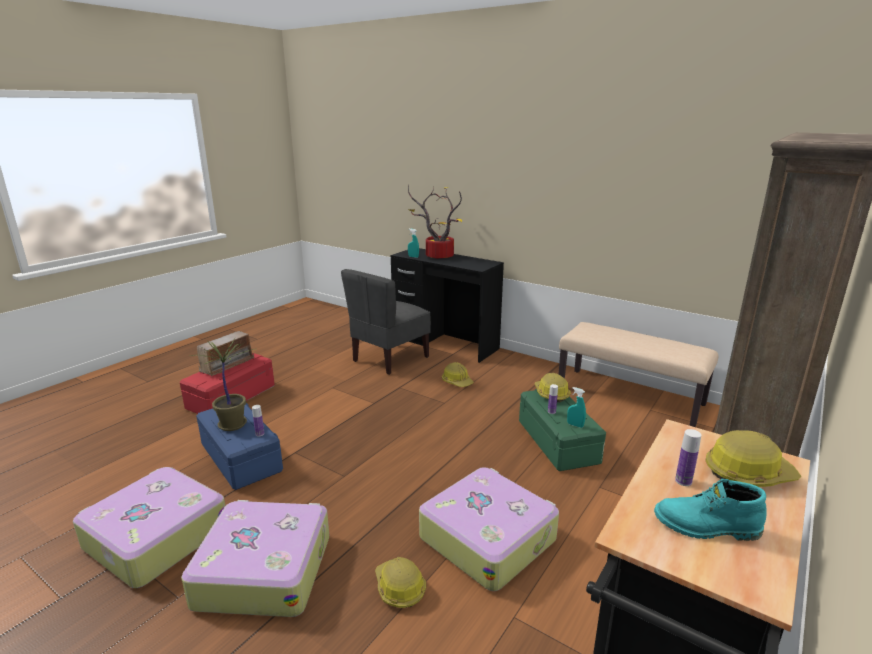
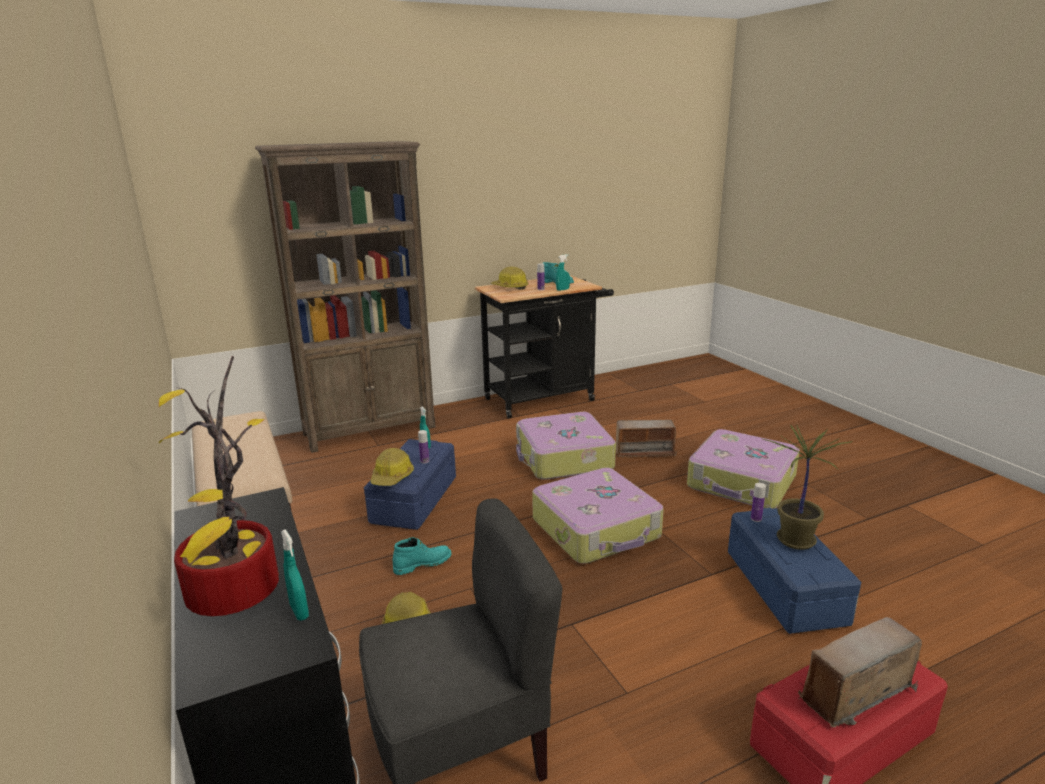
camera: 150 degrees left, 0 degrees up
suitcase [73,467,225,588] -> suitcase moved to [532,468,664,564]
hard hat [375,557,426,608] -> radio [616,420,678,458]
green storage box [519,389,606,471] -> blue storage box [364,439,456,530]
none -> turquoise boot [393,537,452,575]
none -> turquoise spray bottle [556,254,570,291]

